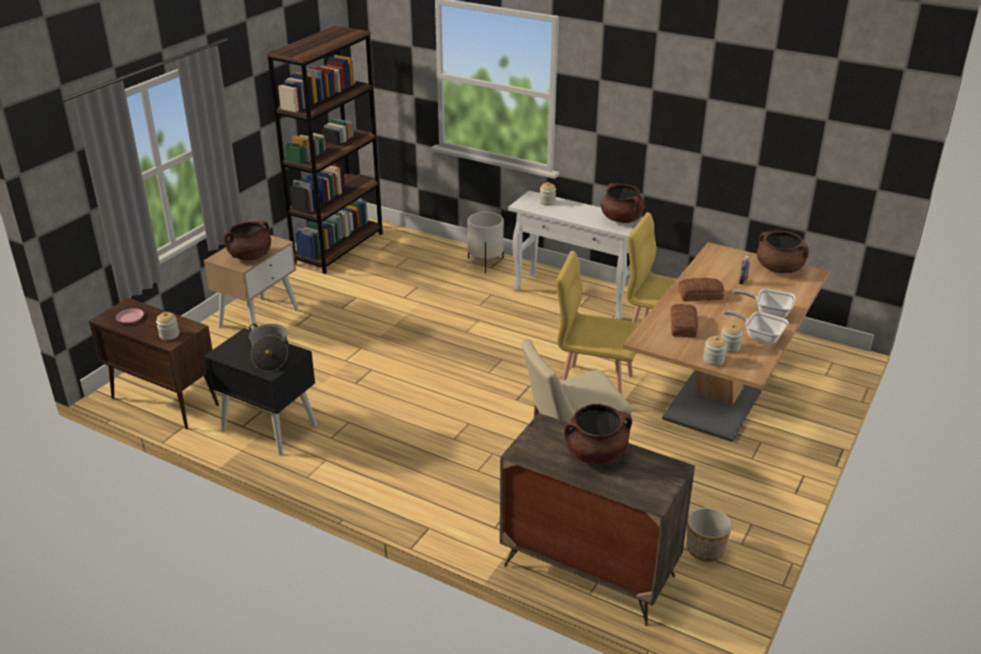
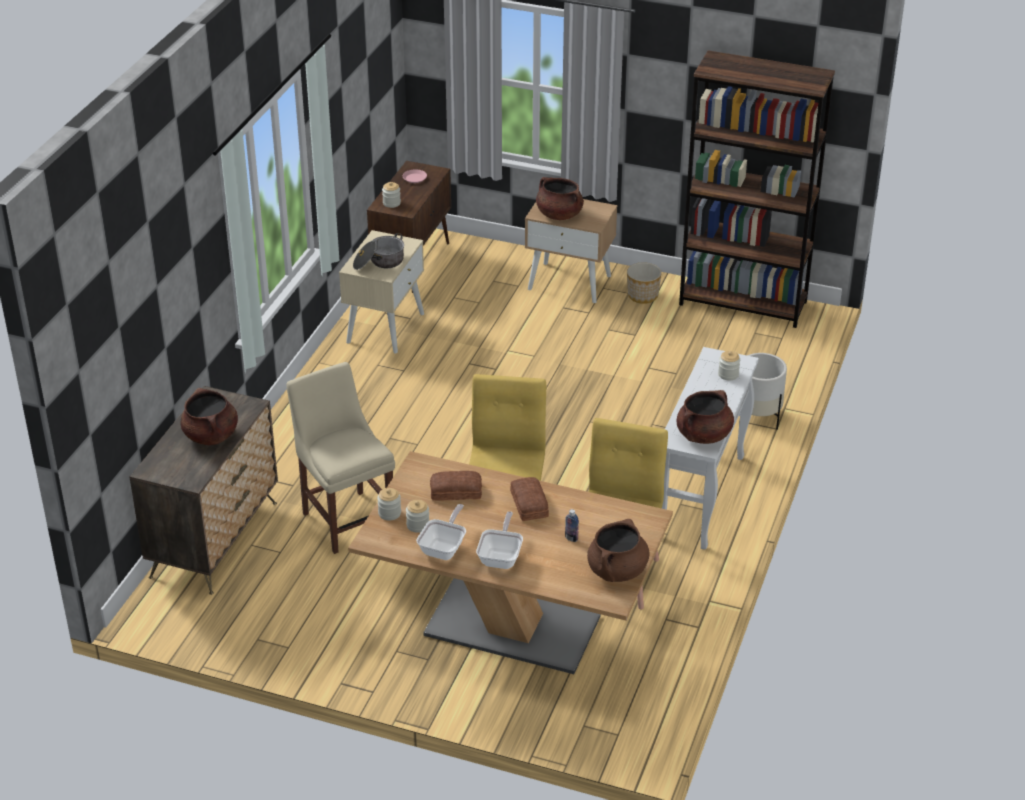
camera: 80 degrees right, 5 degrees up
black nightstand [204,328,317,456] -> beige nightstand [339,230,424,354]
planter [686,508,732,562] -> planter moved to [627,262,662,304]

